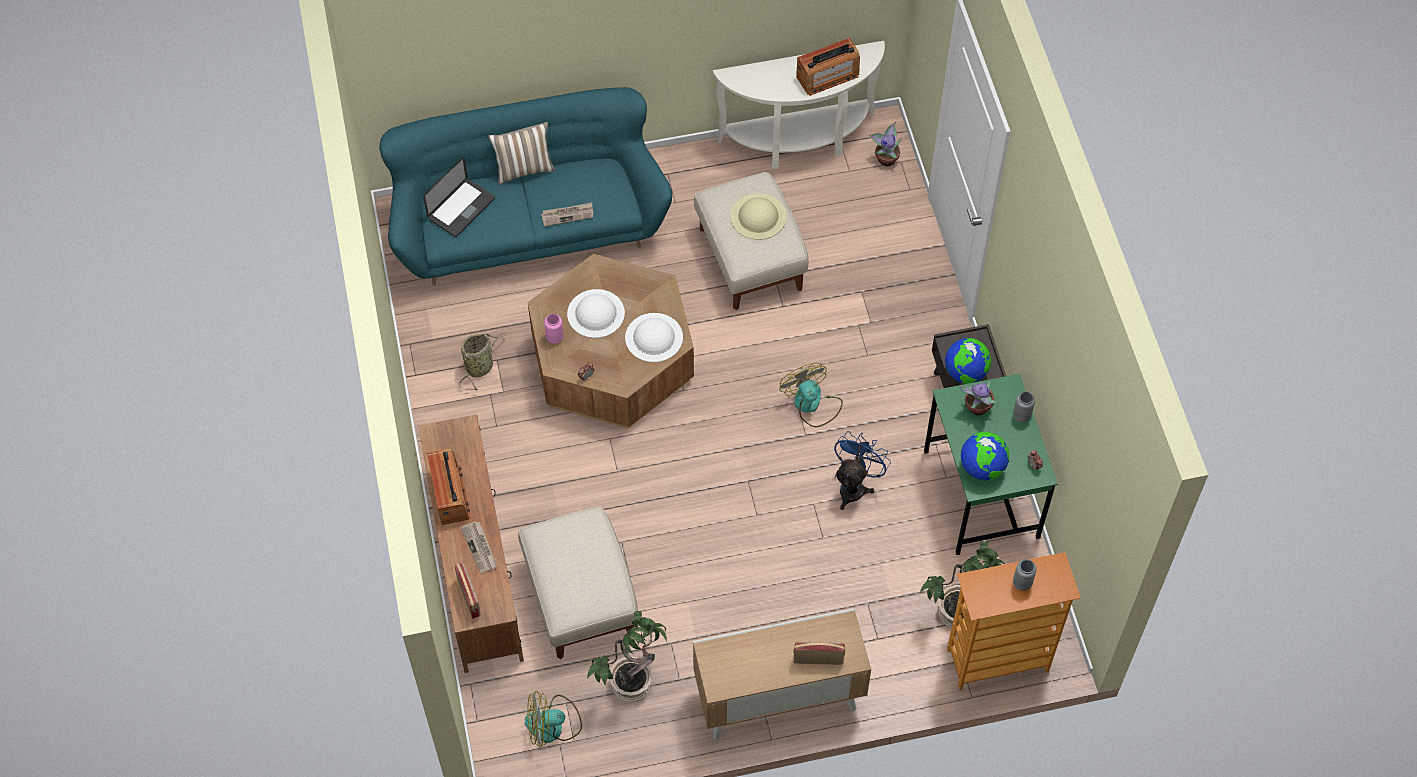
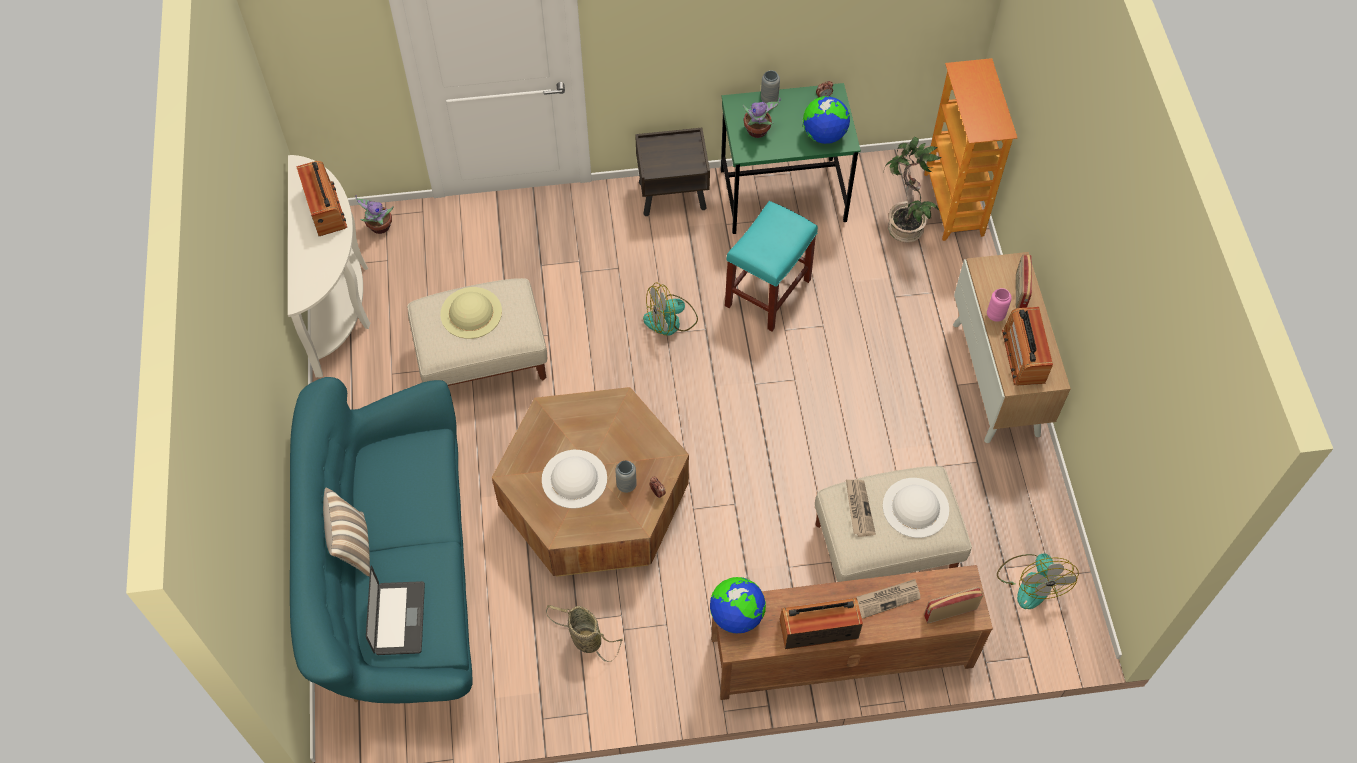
camera: 85 degrees left, 0 degrees up
laptop [423,157,495,237] -> laptop turned 45 degrees clockwise [366,565,425,655]
newspaper [541,202,593,227] -> newspaper moved to [846,480,876,537]
pink vase [544,314,564,344] -> pink vase moved to [987,288,1012,322]
potted plant [587,611,667,702] -> none
white hat [625,313,683,362] -> white hat moved to [883,478,949,538]
blue fan [834,431,891,510] -> turquoise stool [725,201,818,331]
globe [945,338,991,384] -> globe moved to [710,577,766,633]
grey vase [1013,559,1037,591] -> grey vase moved to [615,461,637,493]
none -> radio [1002,307,1053,386]

